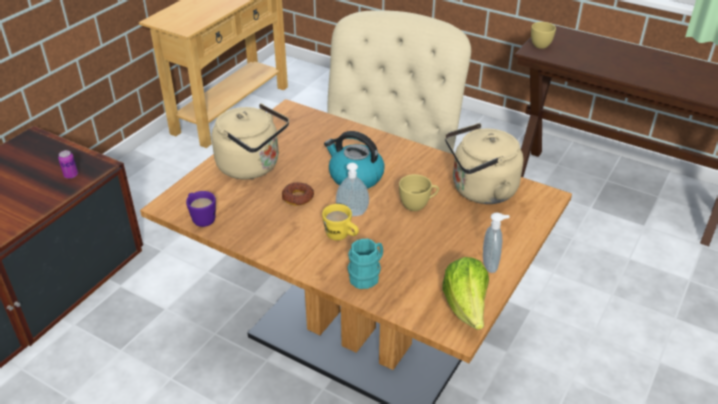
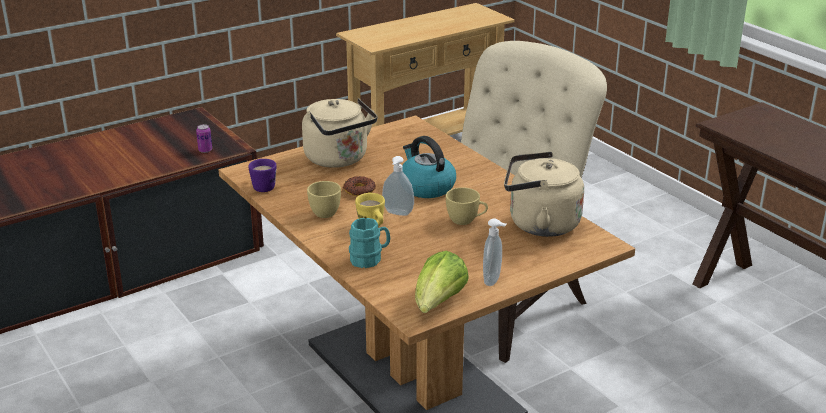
camera: 25 degrees right, 10 degrees down
yellow cup [531,22,556,49] -> yellow cup moved to [307,181,341,218]

